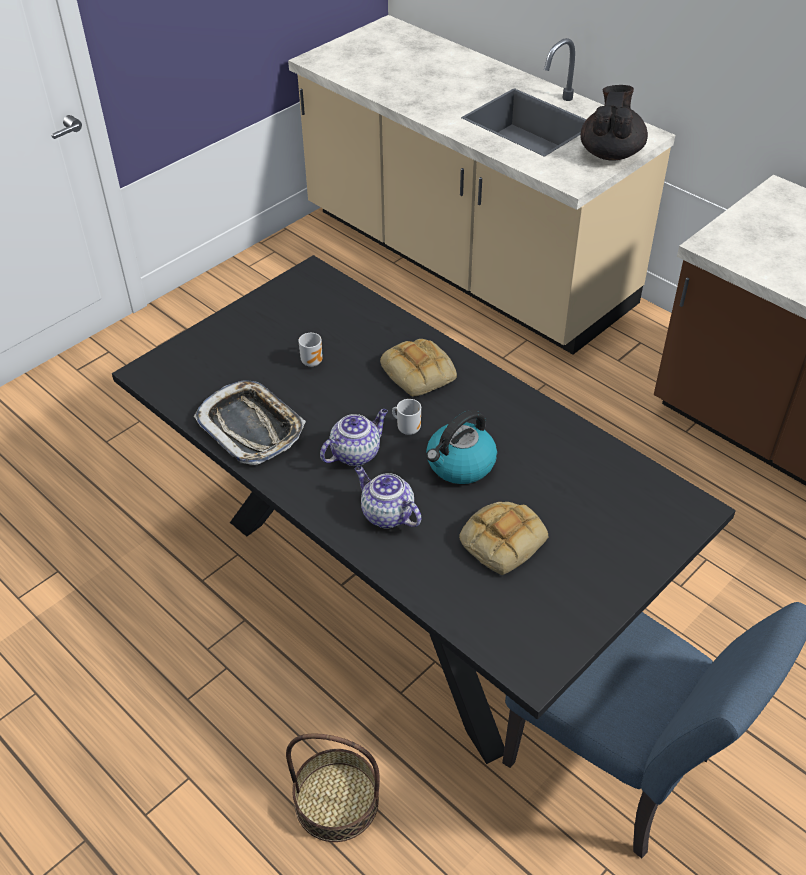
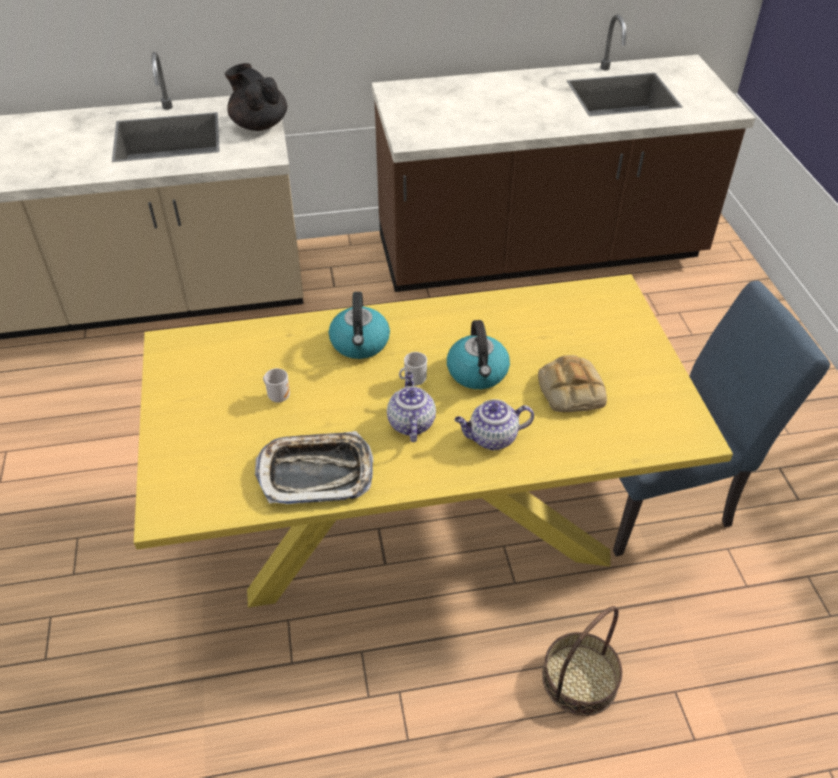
camera: 55 degrees left, 0 degrees up
black dining table [112,255,736,764] -> yellow dining table [134,274,733,608]
bread [380,339,457,397] -> kettle [329,292,390,359]

